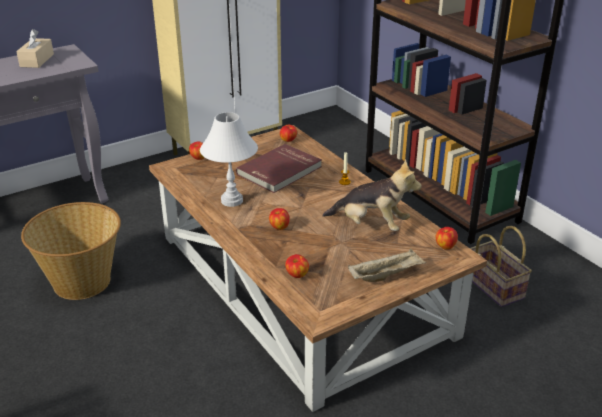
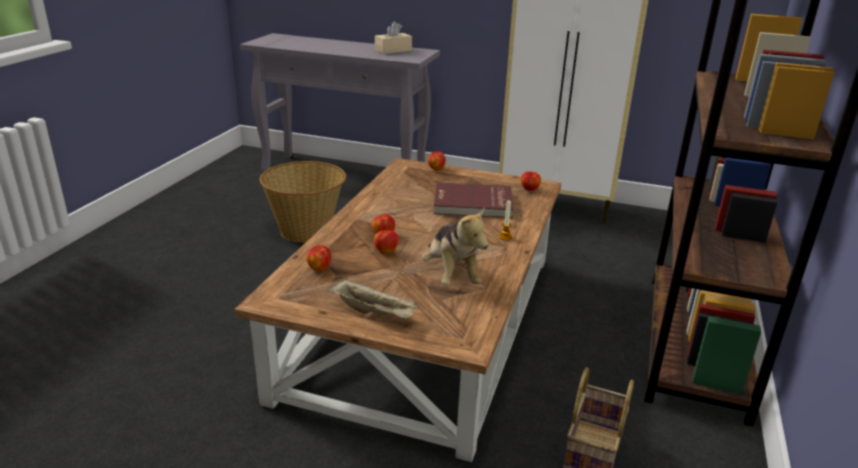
camera: 50 degrees right, 5 degrees down
white table lamp [200,112,258,207] -> none
apple [436,227,458,250] -> apple moved to [374,230,399,254]

